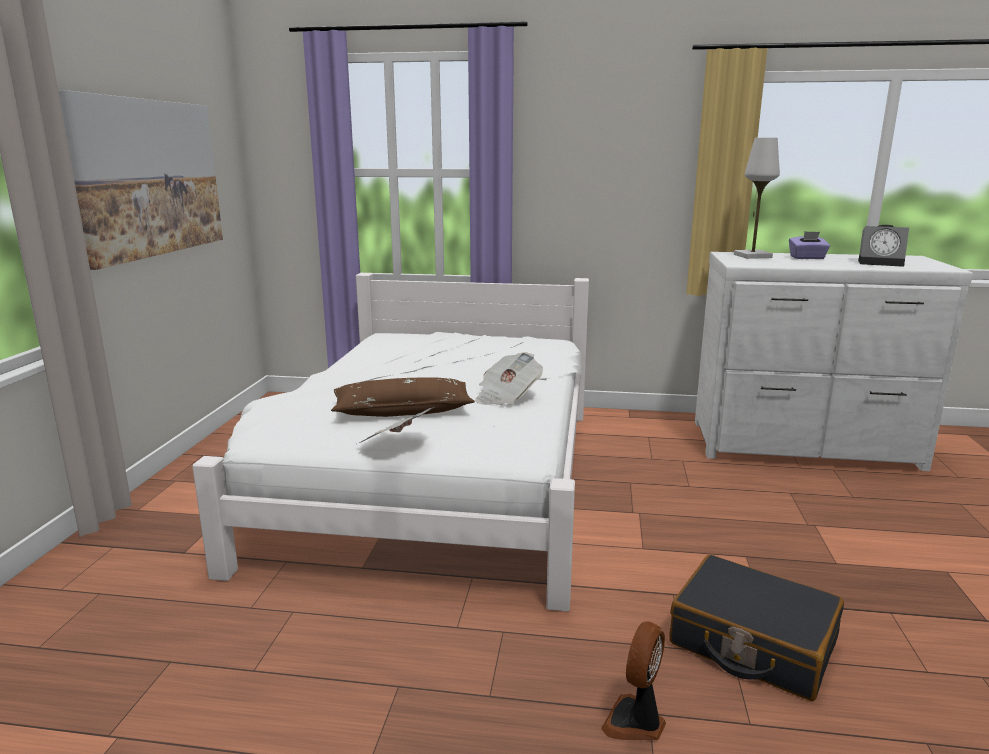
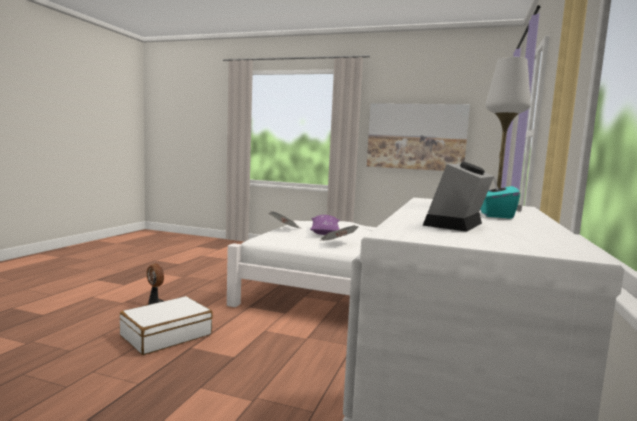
camera: 100 degrees right, 10 degrees down
brown pillow [331,377,475,417] -> purple pillow [310,215,340,235]
black suitcase [669,555,844,701] -> white suitcase [120,296,213,355]
purple tissue box [789,231,830,259] -> turquoise tissue box [480,177,520,219]

